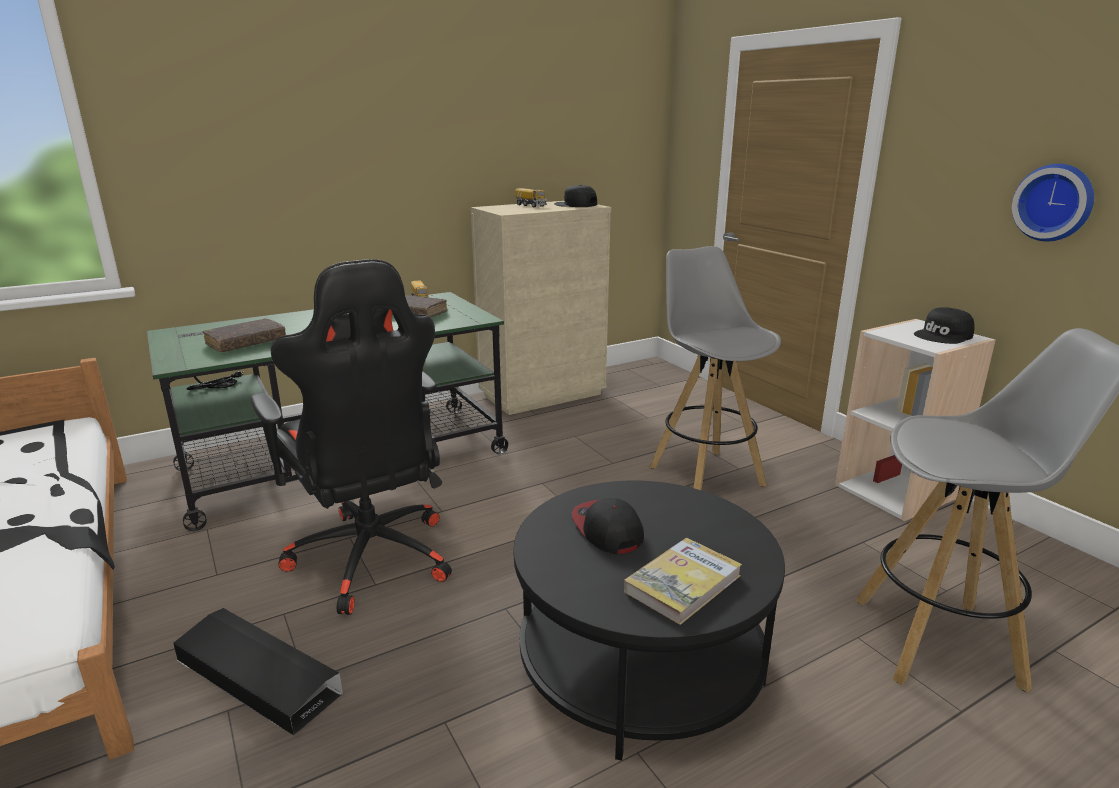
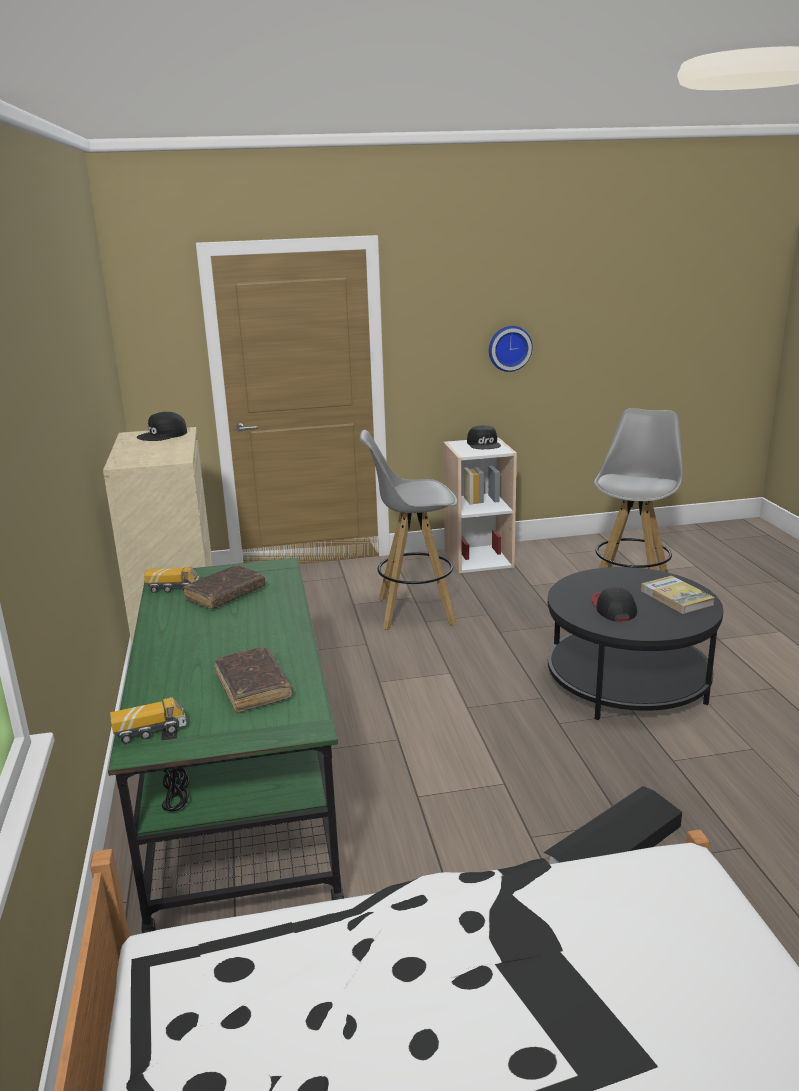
camera: 70 degrees left, 0 degrees up
black office chair [251,259,452,615] -> none
toy truck [515,188,547,207] -> toy truck moved to [110,697,186,744]
cap [571,498,644,554] -> cap turned 90 degrees clockwise [591,587,637,622]

